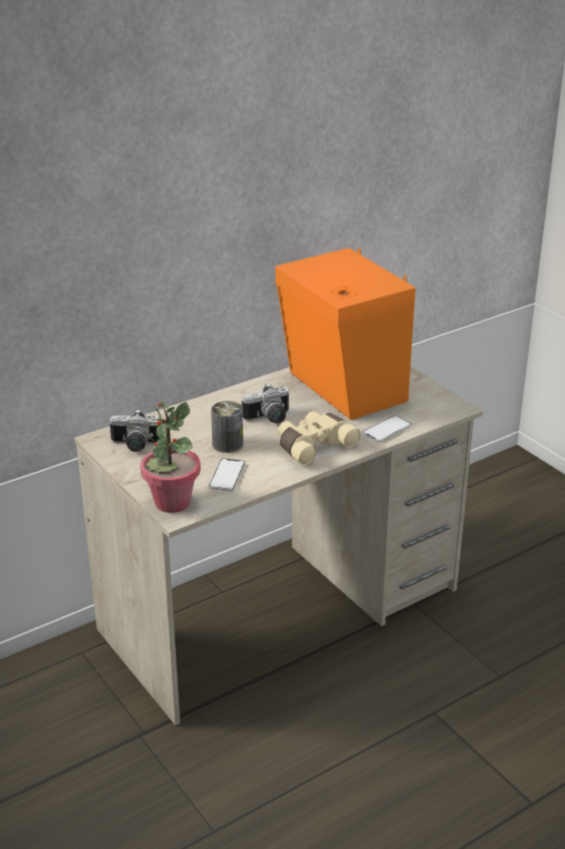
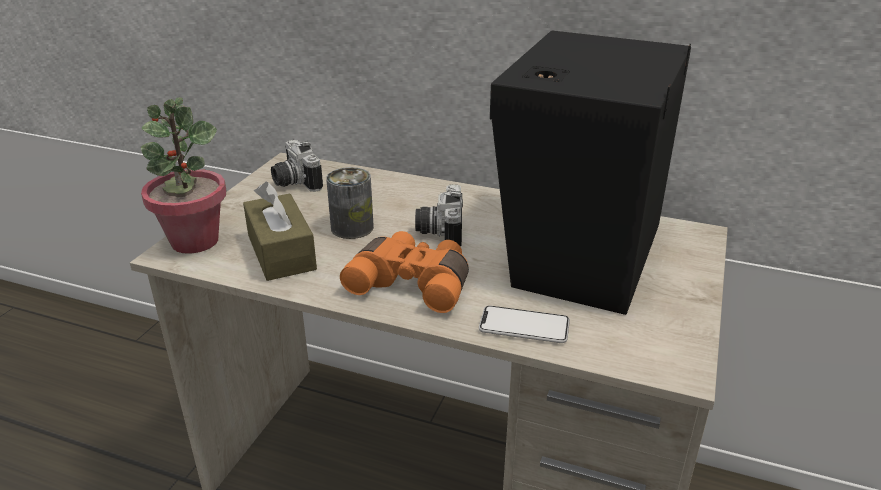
camera: 55 degrees right, 0 degrees up
phone [208,458,246,491] -> brown tissue box [243,182,317,281]
camera [242,383,289,423] -> camera turned 60 degrees clockwise [415,184,463,246]
orange speaker [276,248,416,420] -> black speaker [490,31,691,315]
beige binoculars [278,411,361,465] -> orange binoculars [340,231,469,313]

